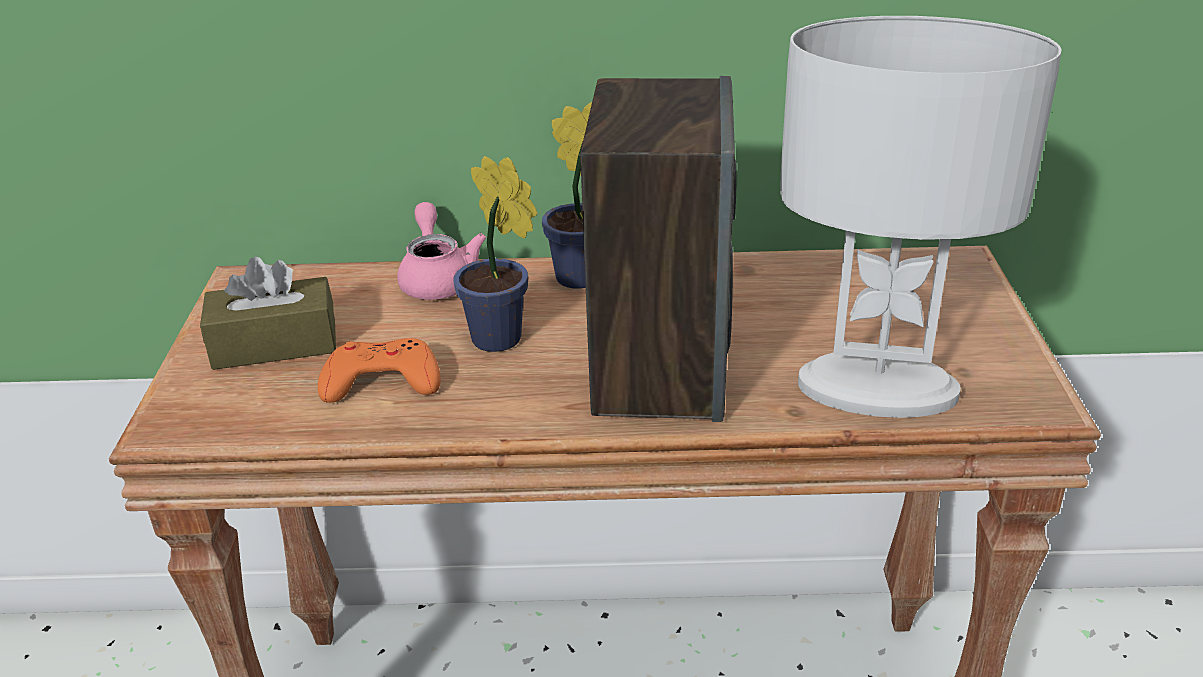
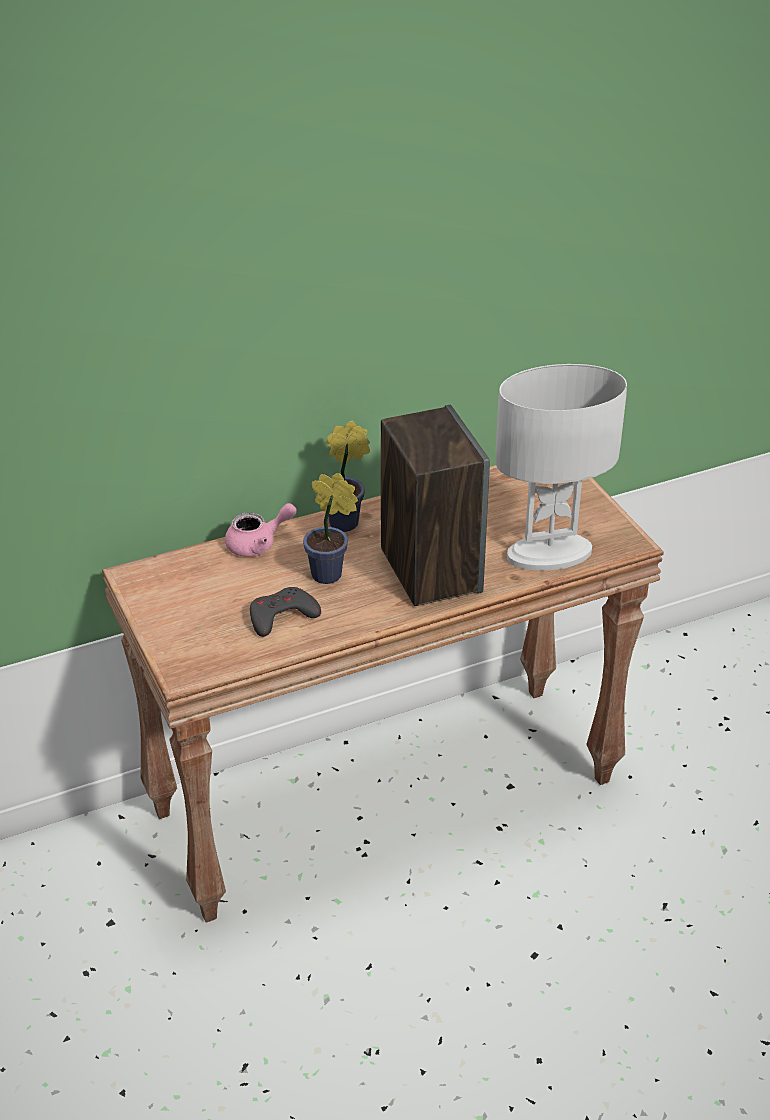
camera: 25 degrees left, 5 degrees up
brown tissue box [200,256,336,370] -> none
orange game controller [318,338,441,403] -> grey game controller [250,587,321,637]
pink teapot [397,202,486,300] -> pink teapot turned 105 degrees clockwise [225,503,297,557]

